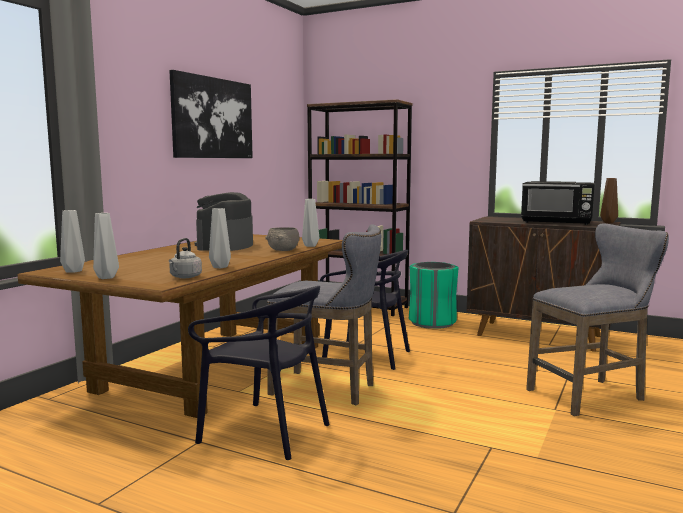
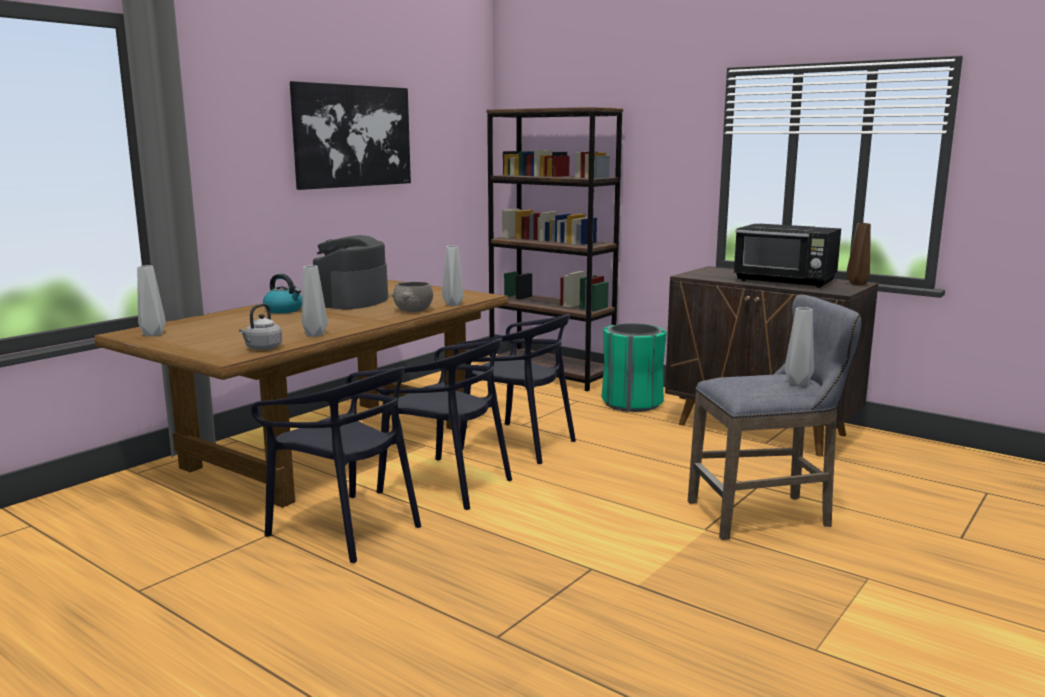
camera: 10 degrees right, 5 degrees up
grey vase [93,213,119,279] -> grey vase moved to [785,307,814,386]
grey stool [267,224,381,405] -> black chair [370,338,512,510]
none -> kettle [263,274,302,313]

